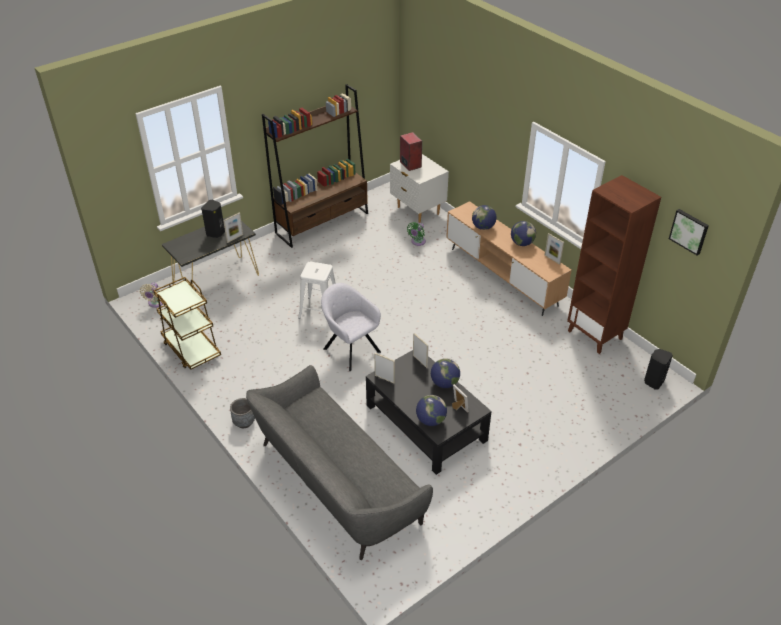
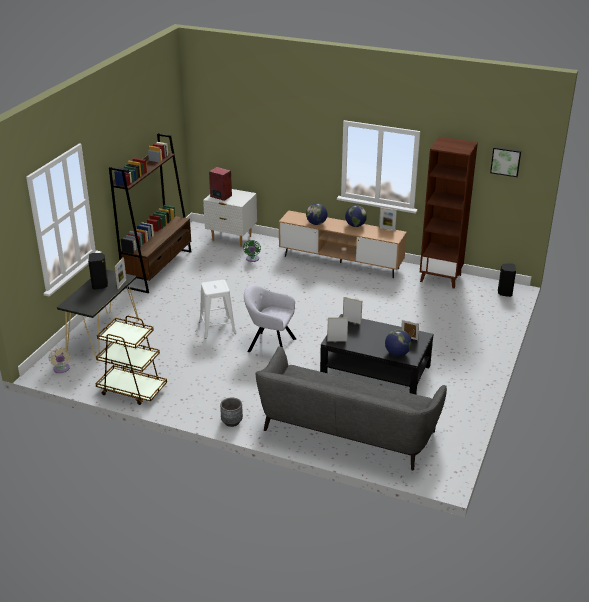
camera: 30 degrees left, 10 degrees down
globe [431,358,460,388] -> none

